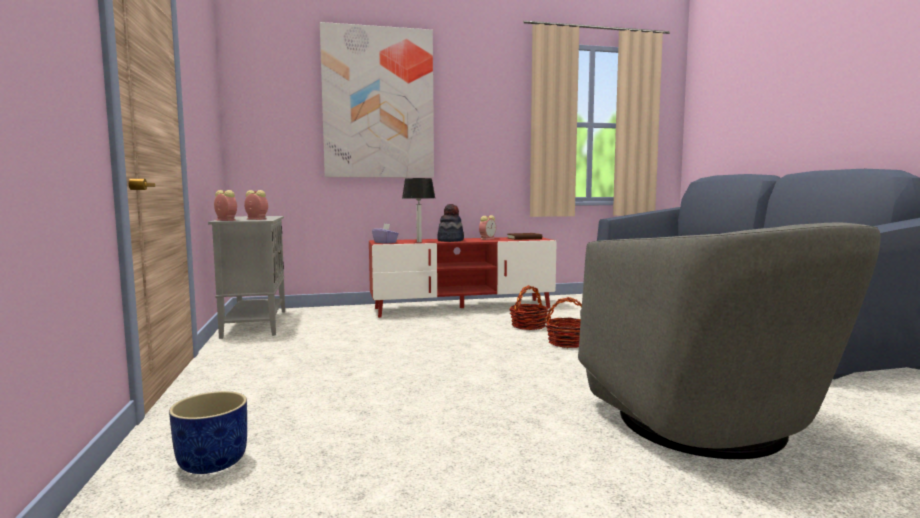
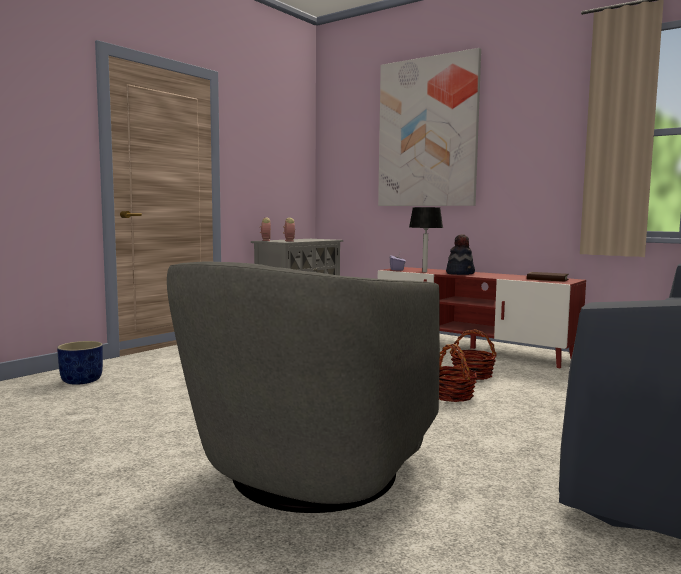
camera: 50 degrees right, 0 degrees up
alarm clock [479,215,496,240] -> none

